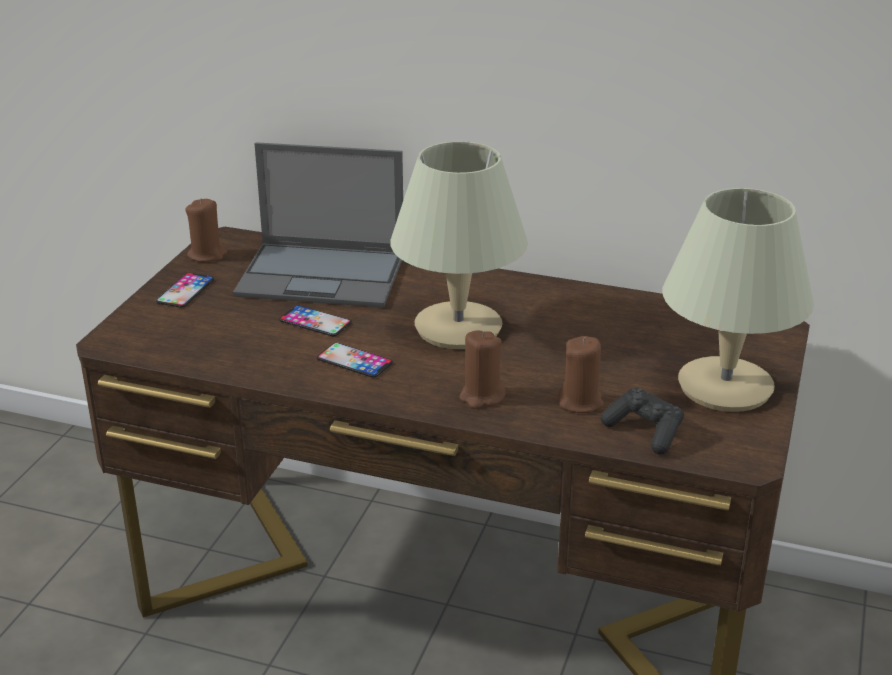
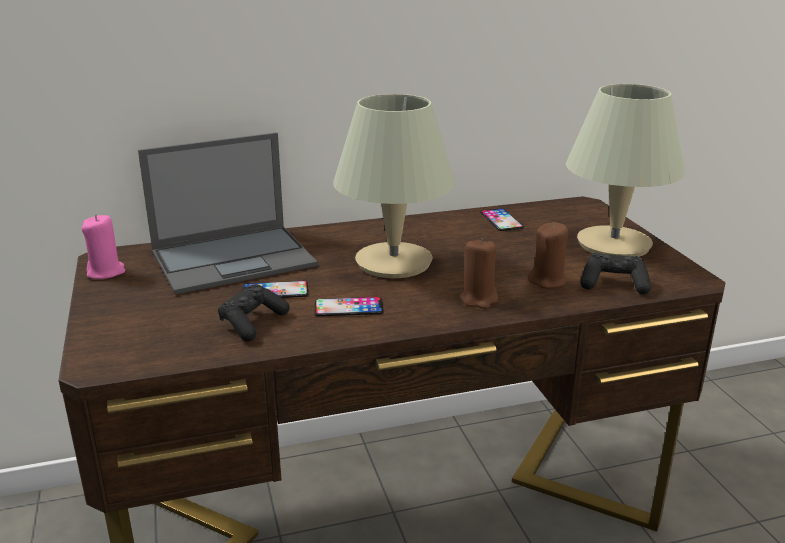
camera: 35 degrees left, 5 degrees down
phone [156,273,214,308] -> phone moved to [480,208,524,231]
brown candle [185,198,228,262] -> pink candle [82,215,125,279]
none -> black game controller [218,284,290,342]

